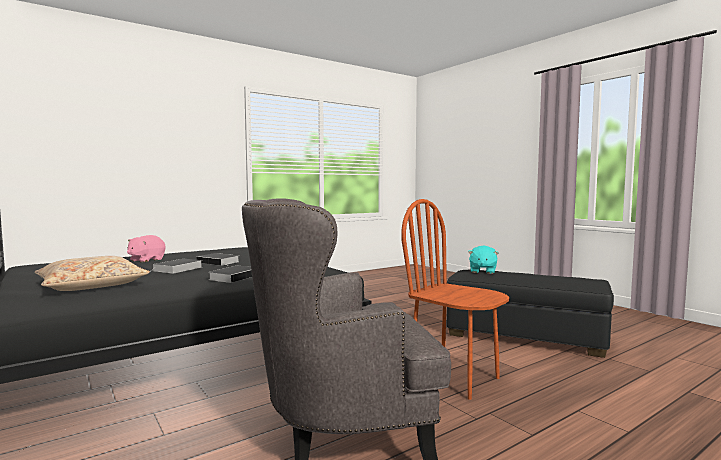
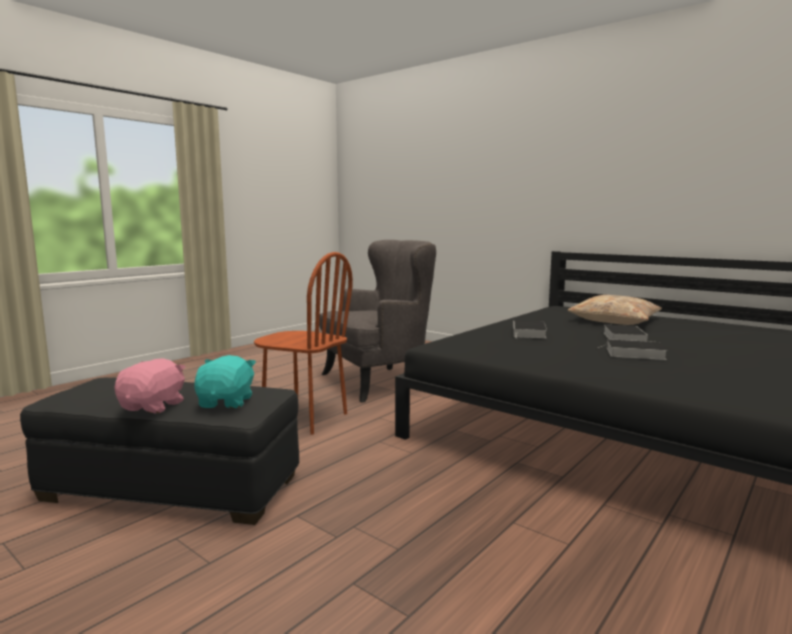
camera: 165 degrees right, 5 degrees up
pink plush toy [127,235,165,263] -> pink plush toy moved to [114,358,185,414]

